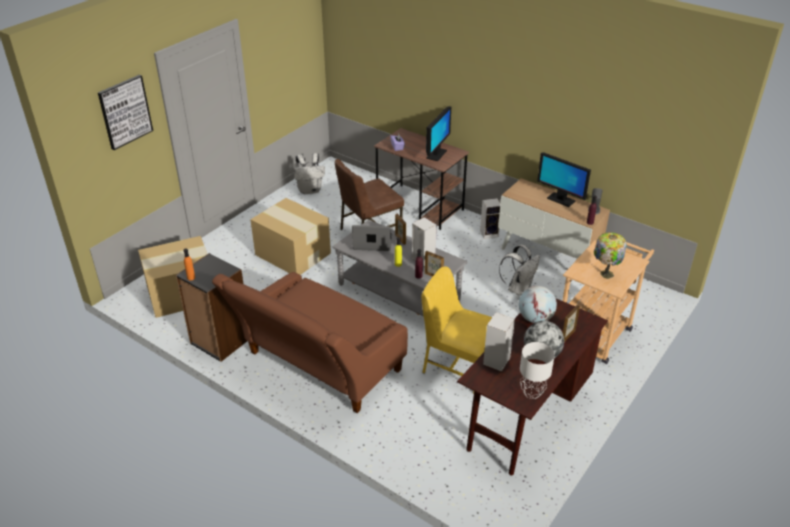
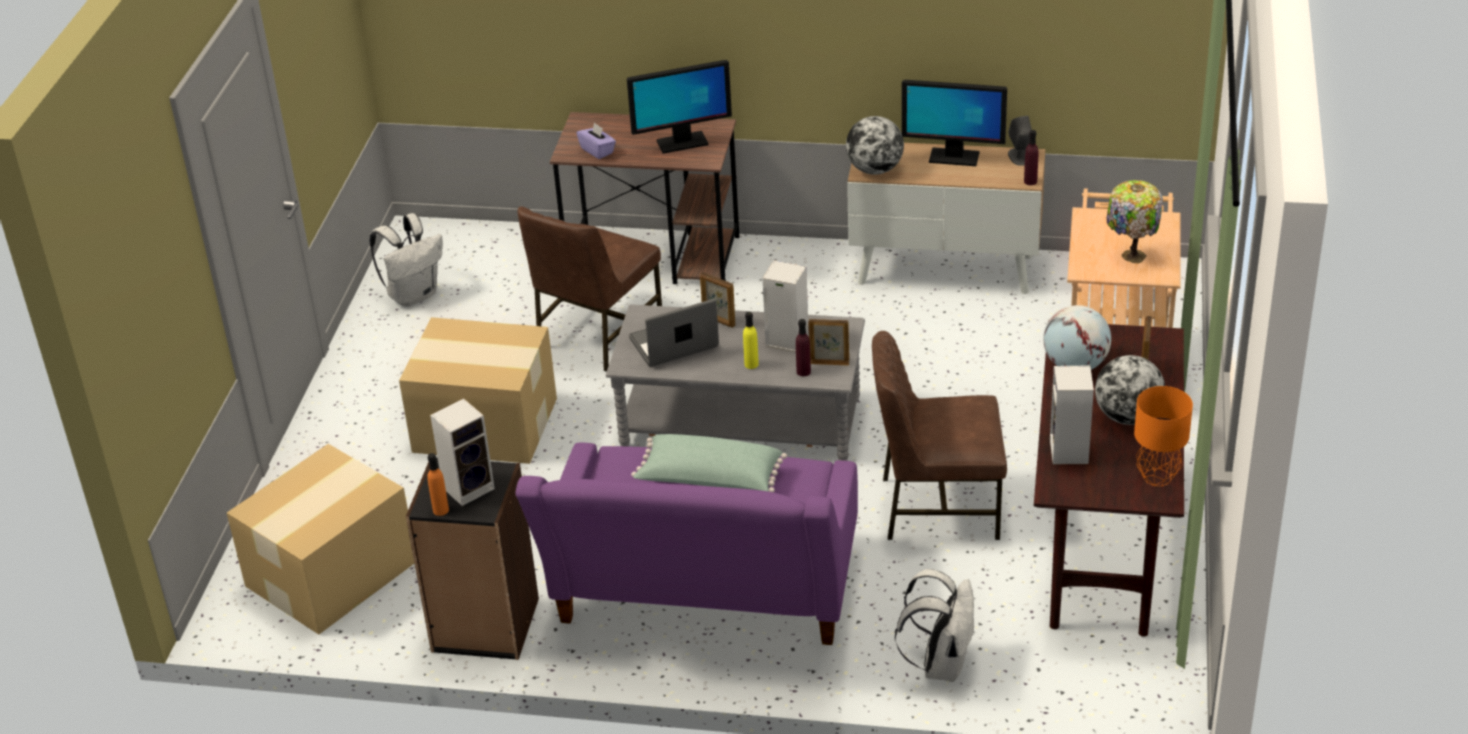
camera: 25 degrees left, 0 degrees up
picture [98,75,153,150] -> none
brown sofa [212,272,408,413] -> purple sofa [515,442,858,645]
yellow chair [422,266,492,394] -> brown chair [872,331,1007,540]
monitor [426,106,451,161] -> monitor turned 75 degrees clockwise [627,60,732,154]
speaker [480,198,500,239] -> speaker moved to [430,399,495,506]
white backpack [499,244,540,296] -> white backpack moved to [895,569,975,682]
white table lamp [520,342,555,399] -> orange table lamp [1134,386,1193,486]
none -> green pillow [631,434,787,492]
none -> globe [846,116,904,175]

